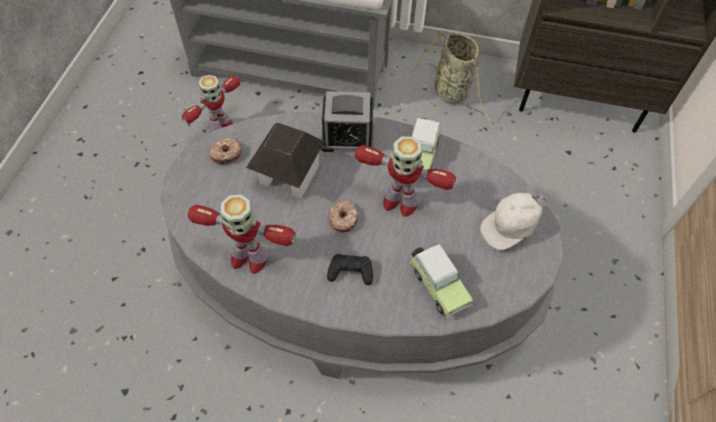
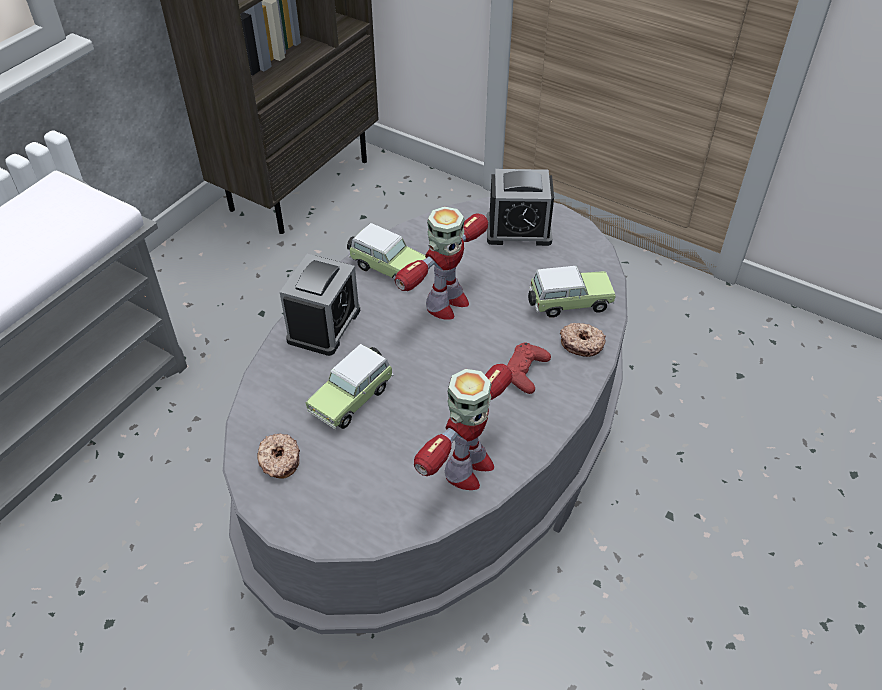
camera: 70 degrees left, 10 degrees down
toy robot [182,75,240,132] -> none
toy house [246,123,325,198] -> toy car [306,344,394,430]
black game controller [327,254,373,285] -> red game controller [507,343,551,394]
donut [328,199,358,232] -> donut moved to [560,323,606,357]
basket [411,31,495,125] -> none
white cap [480,191,546,250] -> alarm clock [487,169,554,246]

